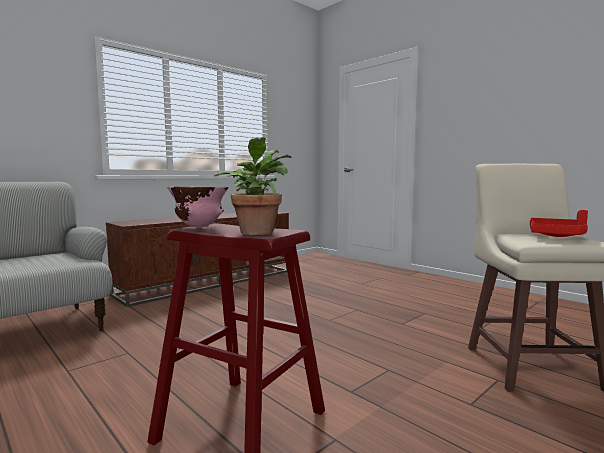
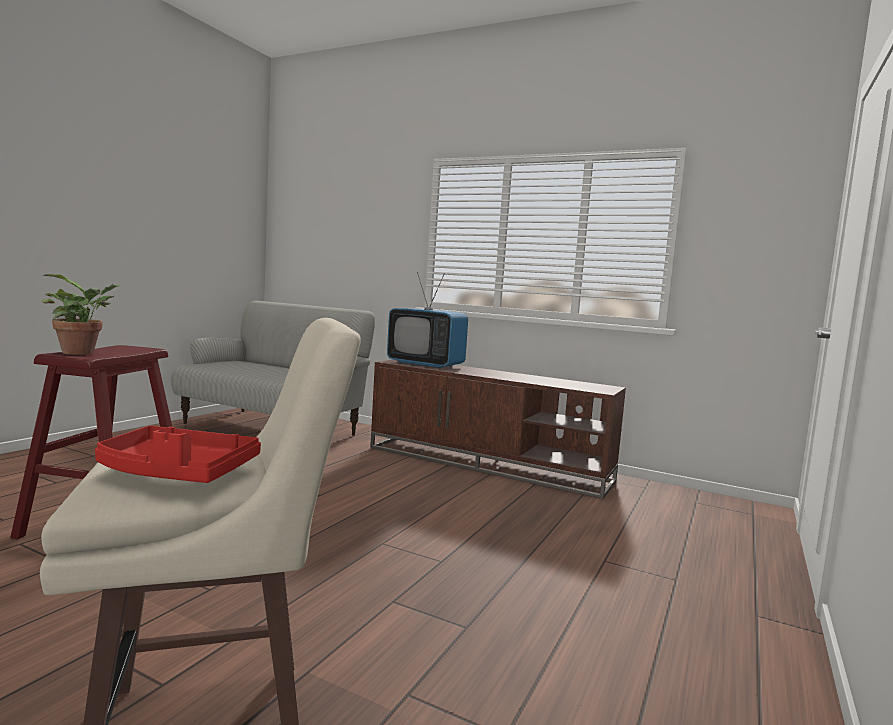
camera: 70 degrees right, 0 degrees up
pink bowl [167,187,228,228] -> none
none -> television [387,272,468,368]

